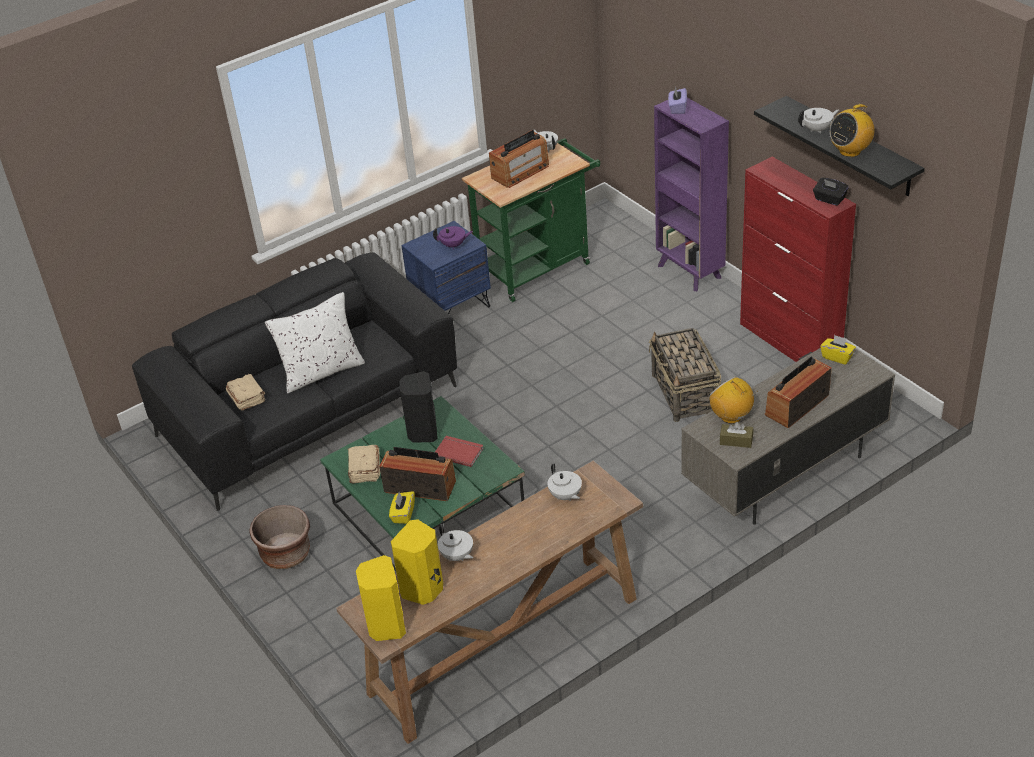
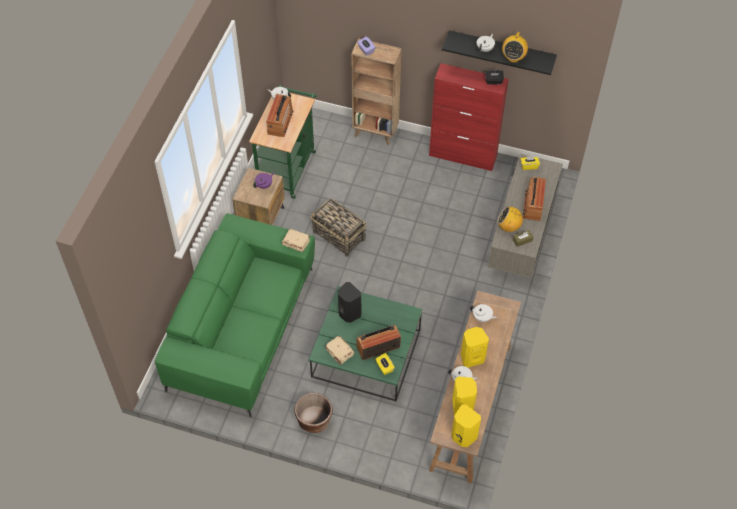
camera: 40 degrees left, 15 degrees up
black sofa [132,252,457,511] -> green sofa [155,213,315,417]
beige book [226,374,265,410] -> beige book moved to [282,229,310,252]
white pillow [265,292,365,394] -> none
blue nightstand [401,221,491,314] -> brown nightstand [232,168,285,225]
red book [435,436,483,467] -> none
basket [649,328,721,422] -> basket moved to [310,198,366,257]
purple bookcase [654,98,729,291] -> brown bookcase [351,38,402,145]
none -> yellow speaker [461,327,489,368]

